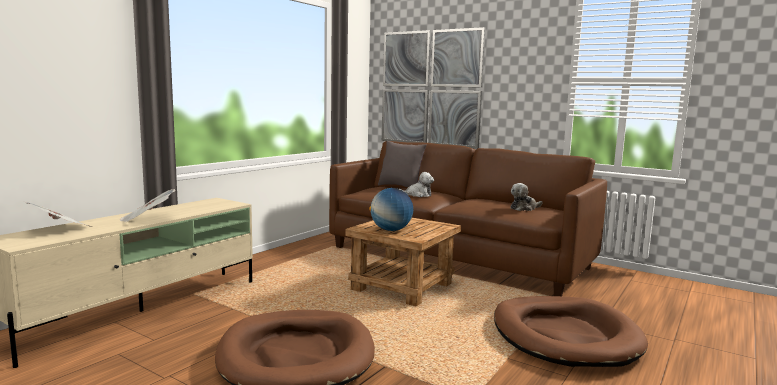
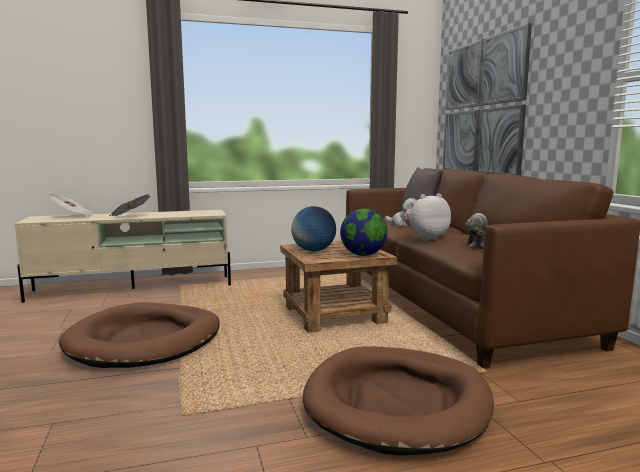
camera: 40 degrees right, 0 degrees up
none -> globe [340,209,388,256]
none -> plush toy [403,193,451,241]

